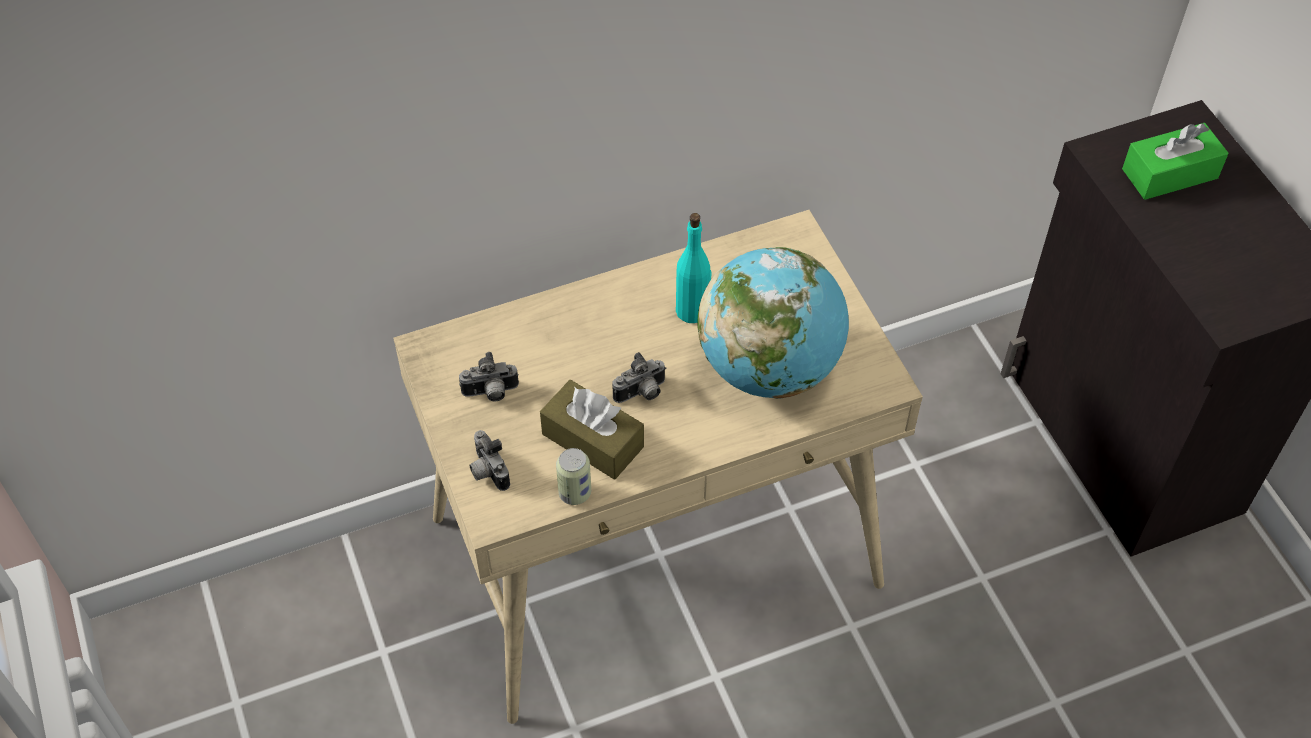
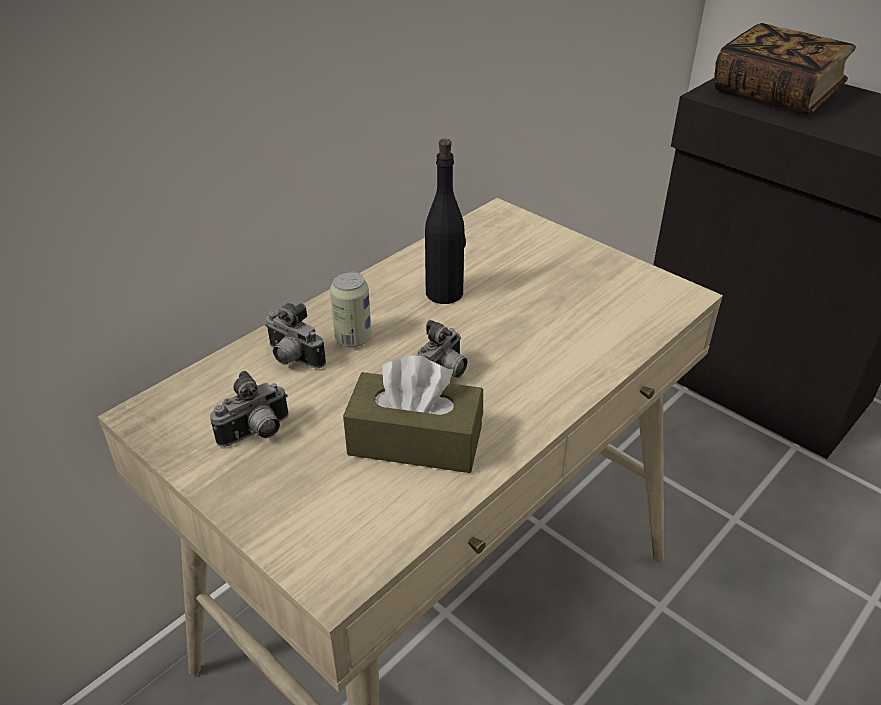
camera: 25 degrees left, 15 degrees down
camera [469,430,510,491] -> camera moved to [265,303,326,369]
can [556,448,591,505] -> can moved to [330,271,372,347]
turquoise bottle [676,213,712,323] -> black bottle [425,139,466,304]
globe [697,247,849,399] -> none
green tissue box [1122,123,1229,200] -> book [714,23,856,115]

